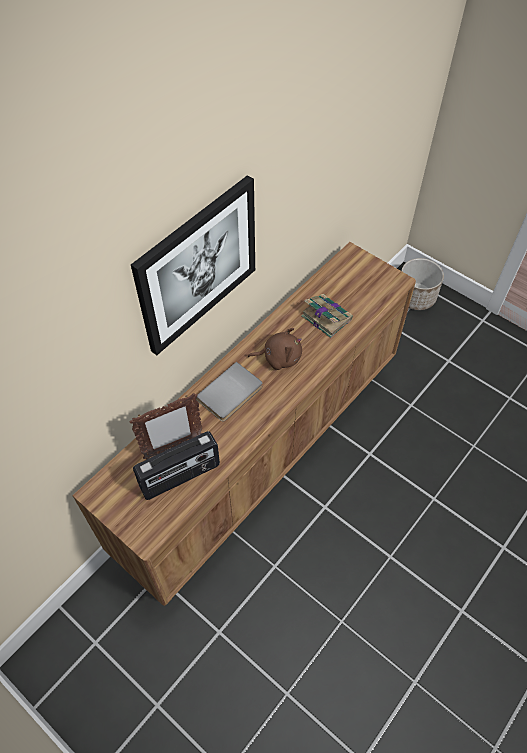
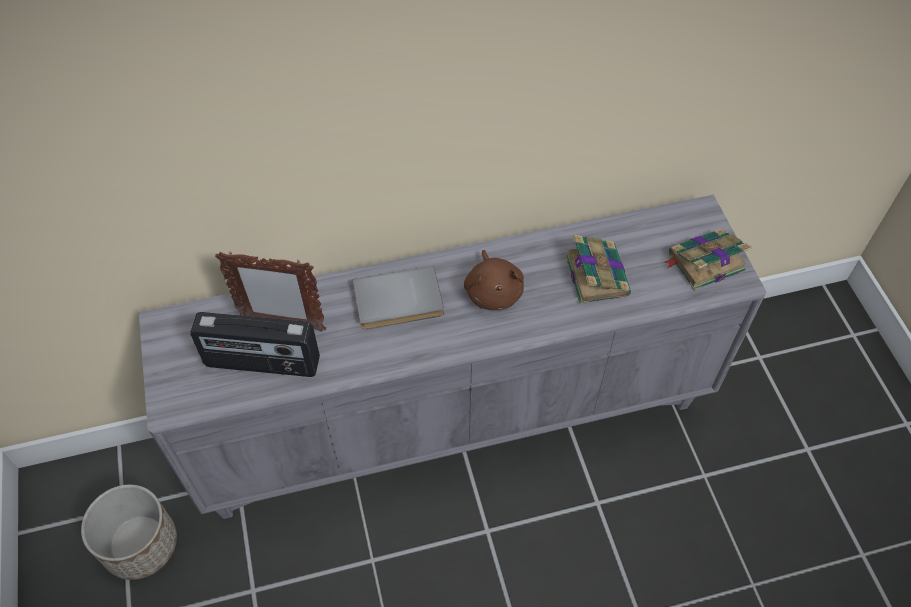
camera: 35 degrees right, 0 degrees up
brown dresser [72,242,416,606] -> grey dresser [139,195,766,519]
picture [131,175,255,355] -> none
brown plush toy [248,328,302,370] -> brown plush toy turned 45 degrees clockwise [464,250,524,310]
planter [401,258,444,310] -> planter moved to [81,485,177,580]
none -> book [663,229,751,291]

